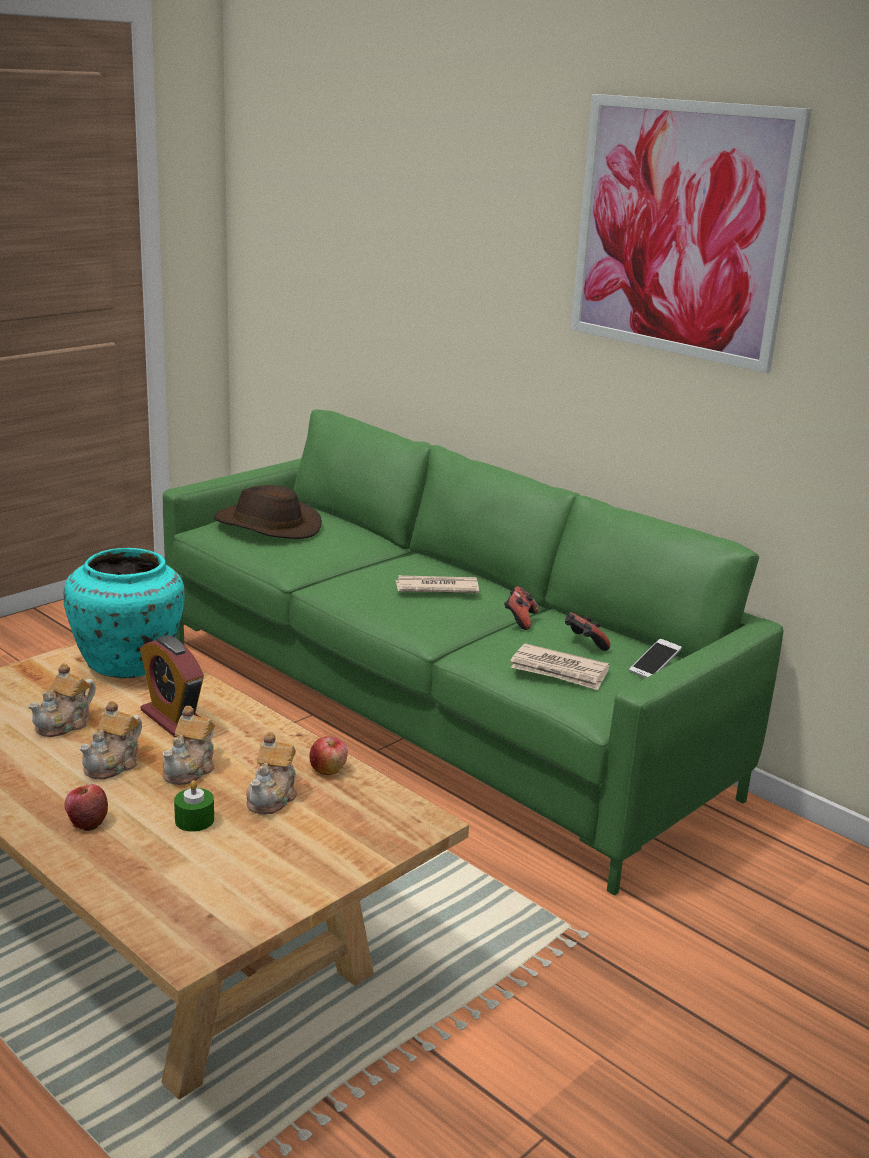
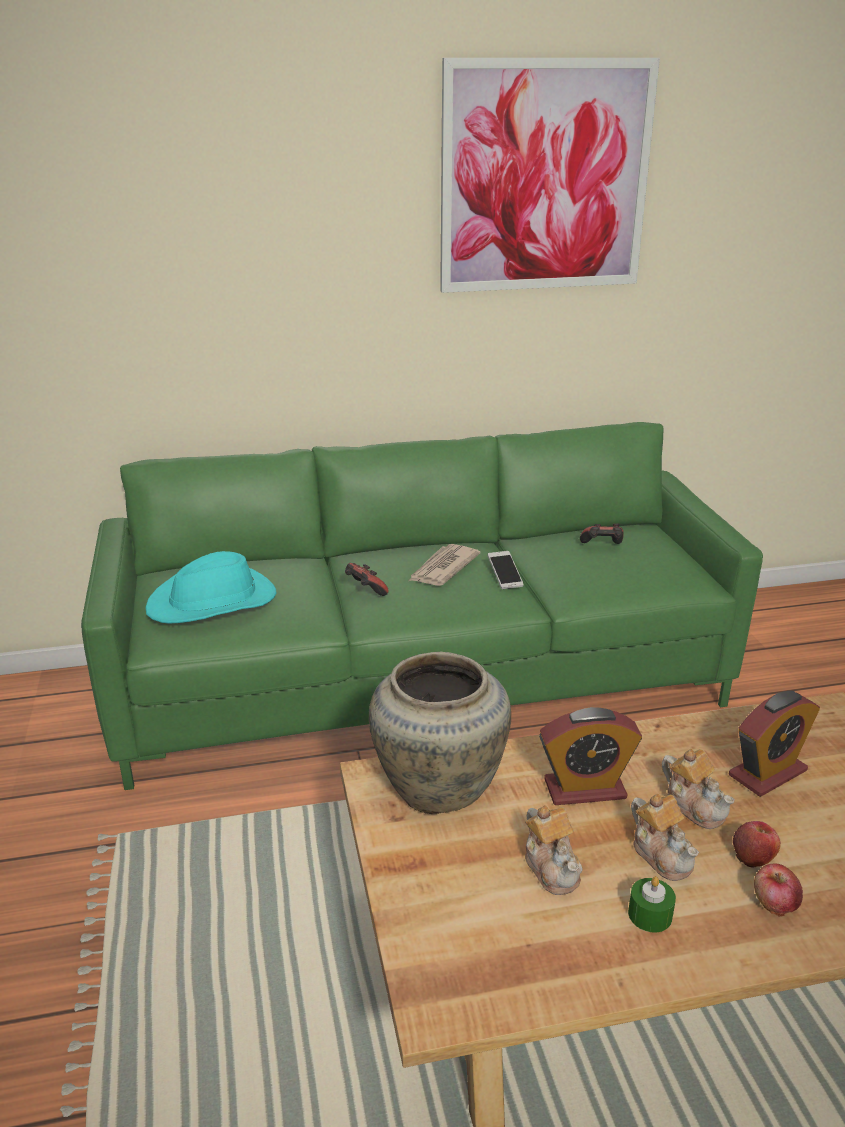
camera: 55 degrees left, 5 degrees up
turquoise vase [63,548,185,678] -> beige vase [369,652,511,814]
green candle [174,780,214,832] -> green candle moved to [628,876,676,933]
brown hat [214,485,322,539] -> turquoise hat [146,551,277,624]
teapot [246,732,297,814] -> alarm clock [729,691,820,797]
apple [309,736,348,775] -> apple moved to [733,821,781,868]
game controller [504,586,539,630] -> game controller moved to [345,563,388,596]
newspaper [510,643,609,690] -> none
phone [629,639,682,678] -> phone moved to [488,551,524,589]

